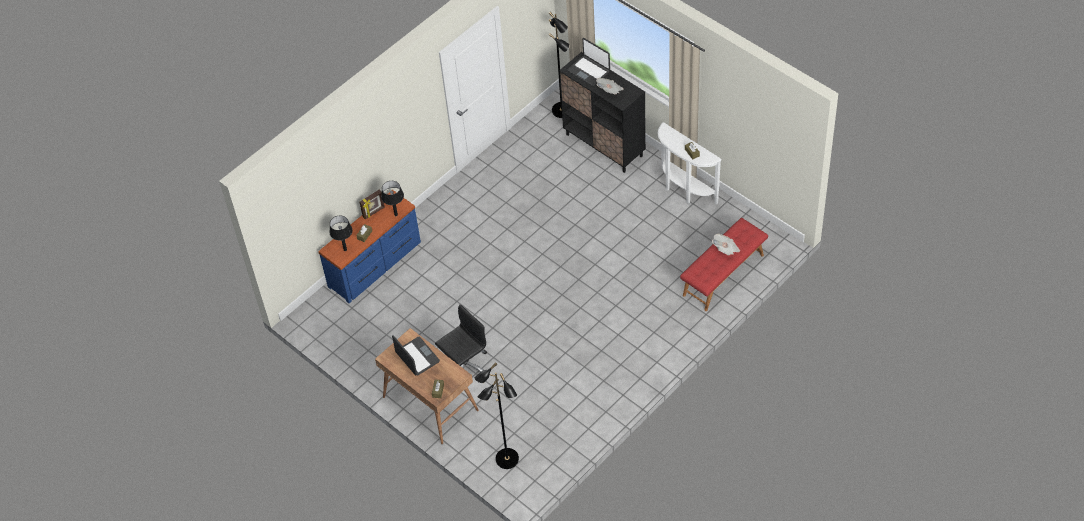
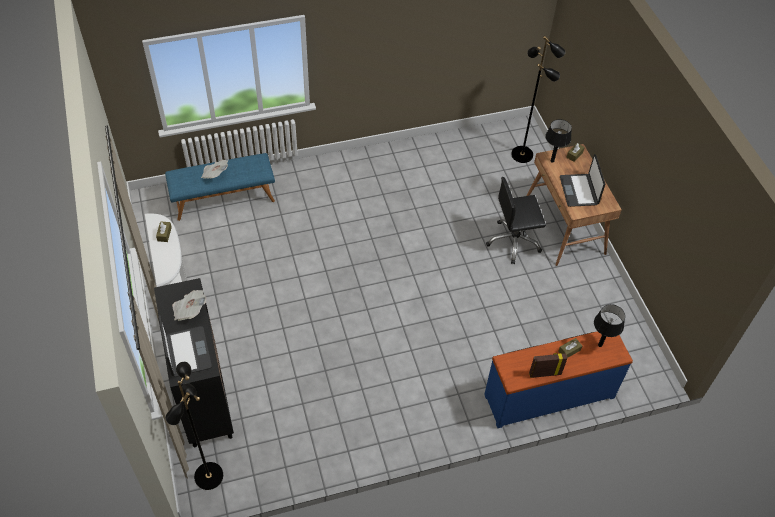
camera: 155 degrees left, 0 degrees up
black table lamp [381,181,404,216] -> black table lamp moved to [545,119,572,163]
red bench [680,218,768,311] -> blue bench [165,153,275,221]

